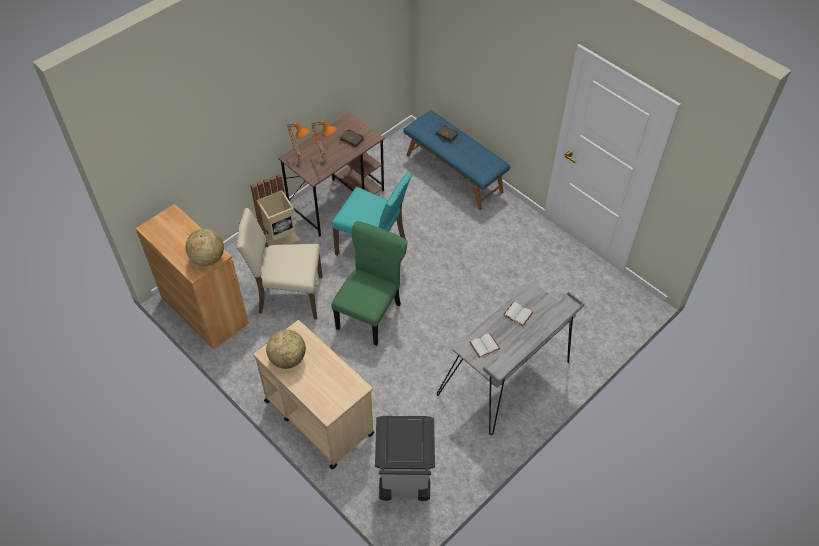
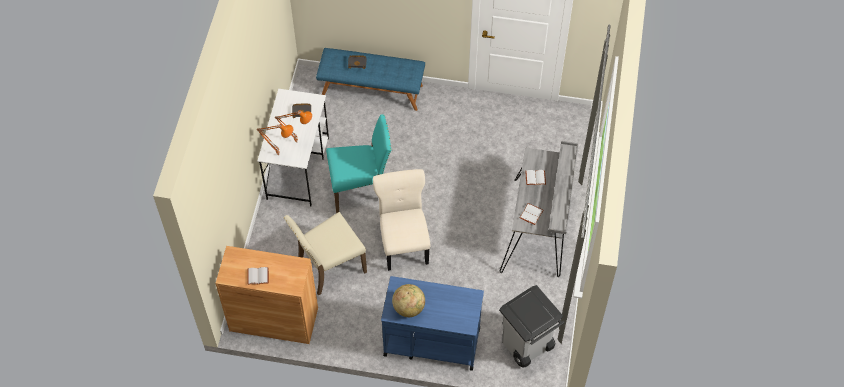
camera: 35 degrees left, 5 degrees up
globe [185,229,224,266] -> none
beige trash can [250,174,299,246] -> none
beige cart [253,320,374,469] -> blue cart [381,276,484,371]
brown desk [278,112,385,237] -> white desk [257,89,329,207]
green chair [331,221,408,346] -> beige chair [373,169,430,271]
none -> white book [247,267,269,285]

